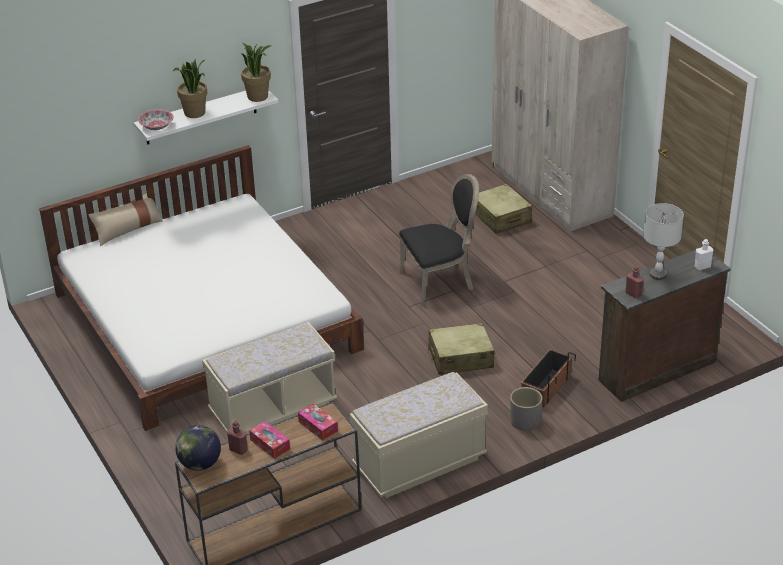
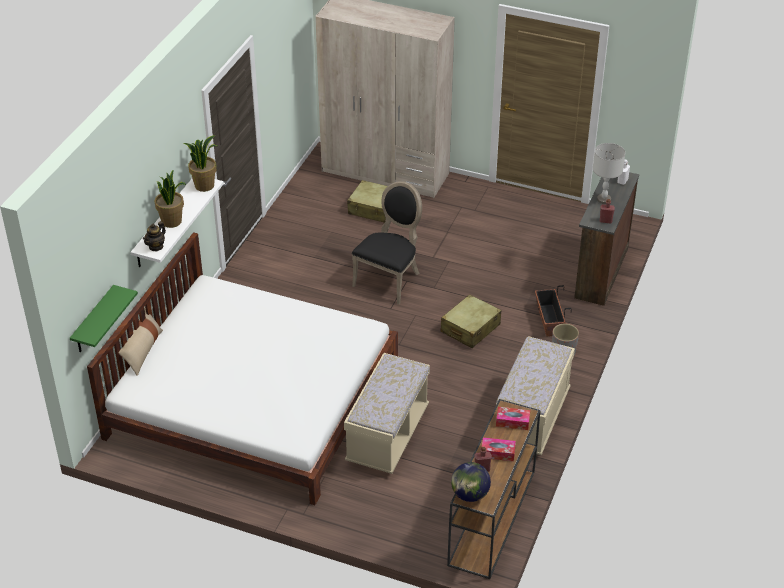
camera: 40 degrees left, 5 degrees up
bowl [138,109,174,130] -> teapot [143,221,166,251]
none -> green shelf [70,285,138,352]

